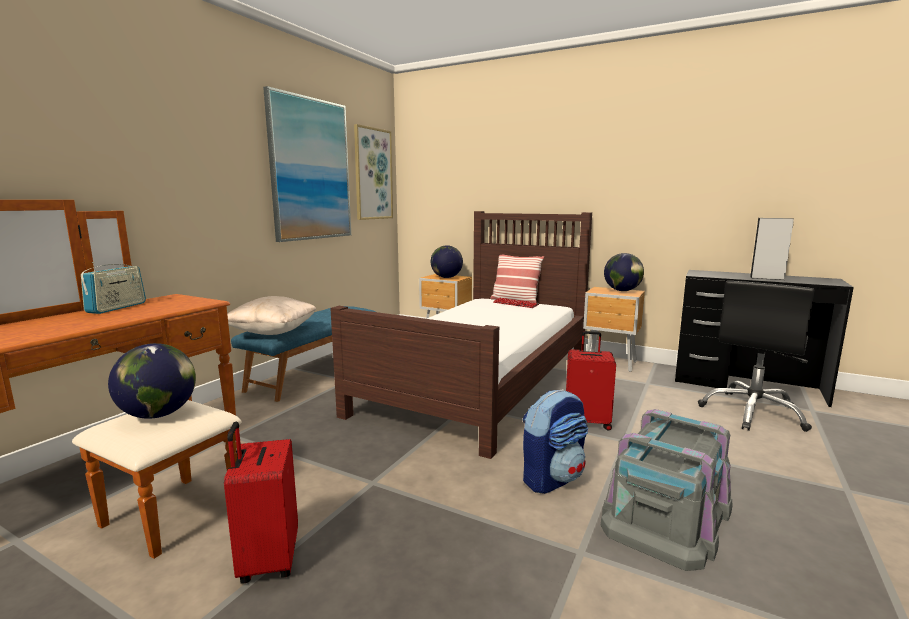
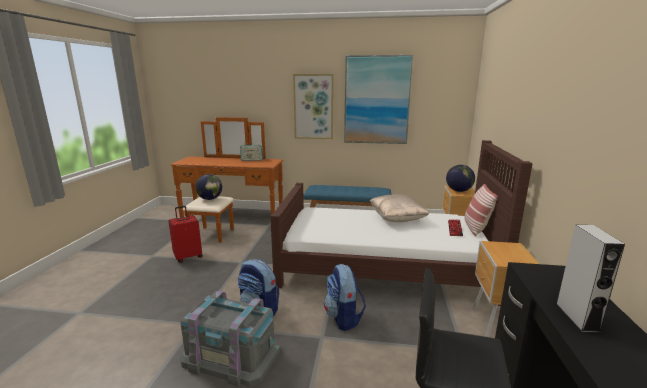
camera: 70 degrees right, 5 degrees up
beige pillow [227,296,317,335] -> beige pillow moved to [370,194,429,222]
picture [354,124,393,220] -> picture moved to [293,74,334,139]
red suitcase [566,331,616,431] -> backpack [324,264,366,331]
globe [604,253,644,291] -> none

